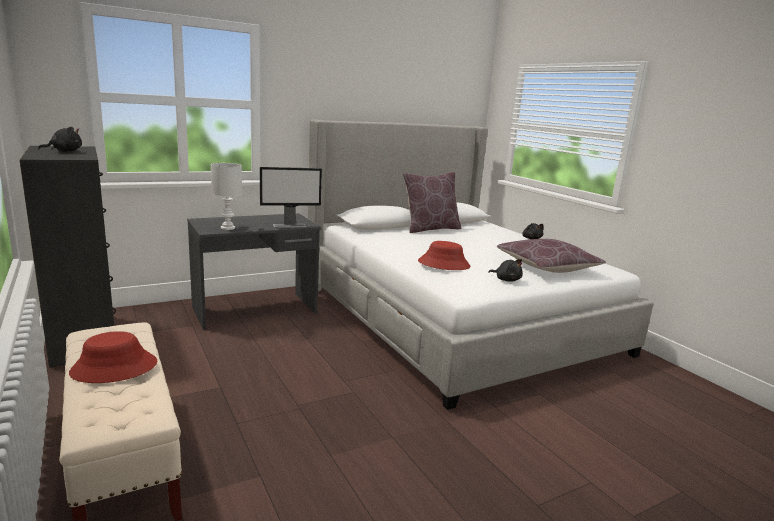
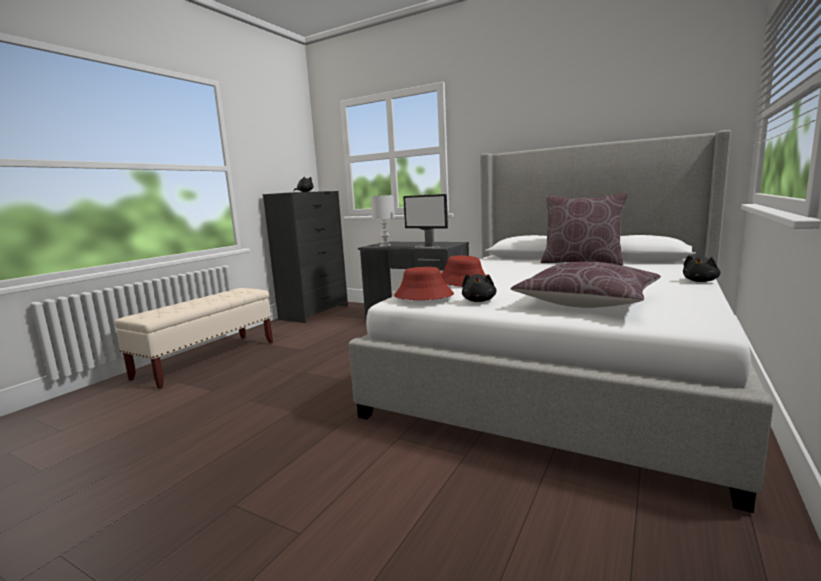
camera: 60 degrees right, 5 degrees down
red hat [69,331,157,383] -> red hat moved to [394,267,454,300]

